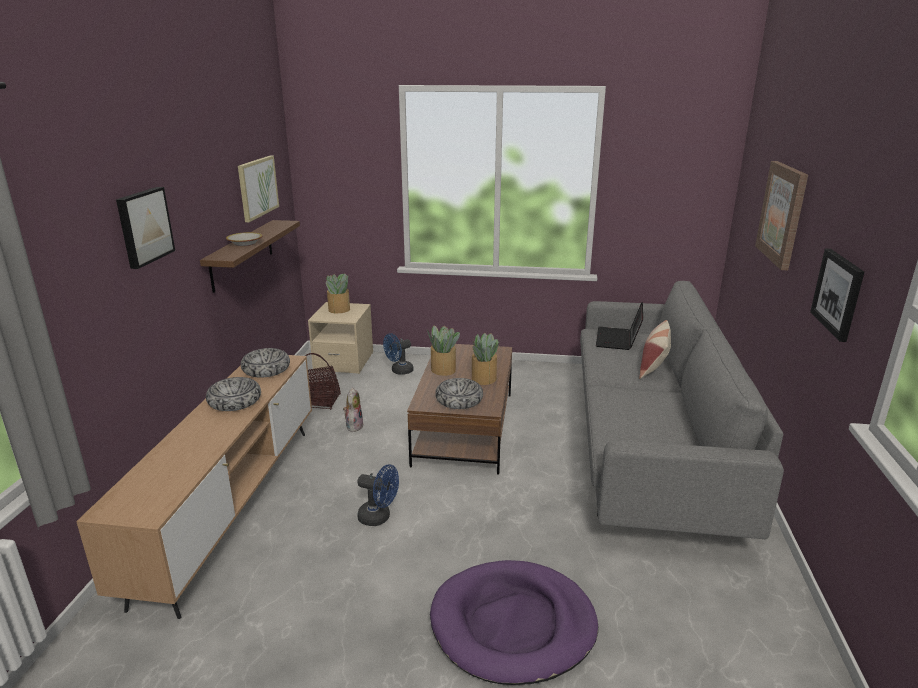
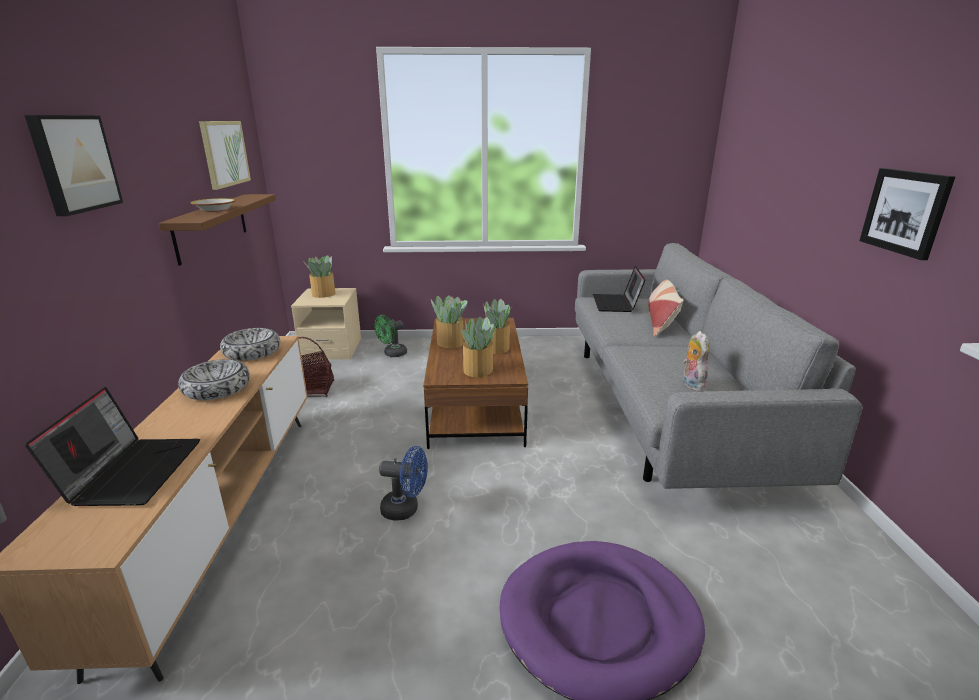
camera: 10 degrees left, 0 degrees up
plush toy [343,388,363,432] -> plush toy moved to [683,331,709,392]
blue fan [383,333,414,375] -> green fan [374,315,407,357]
bowl [435,378,483,409] -> potted plant [461,316,496,377]
picture [755,161,808,270] -> none
none -> laptop [25,387,200,506]

